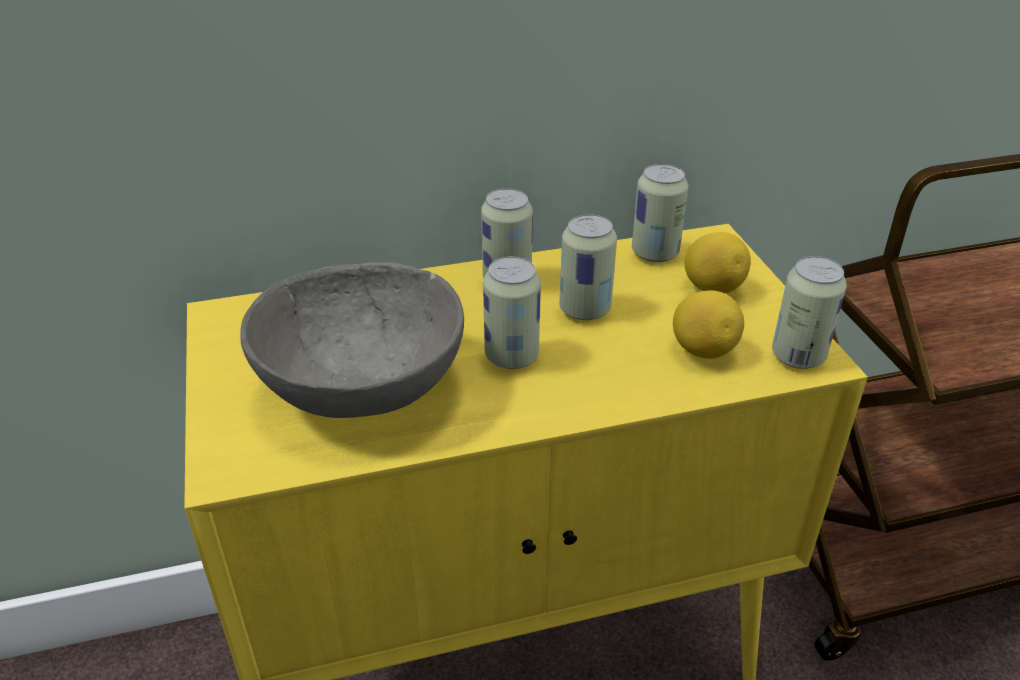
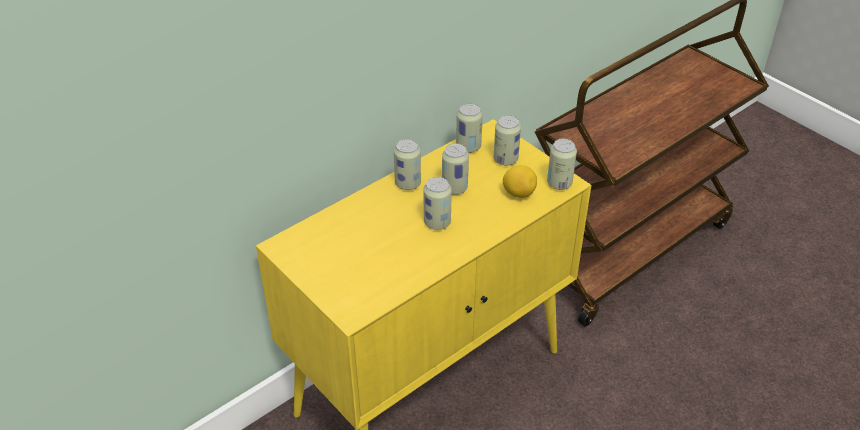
camera: 25 degrees left, 5 degrees up
grey bowl [240,262,464,418] -> none
lemon [684,232,751,294] -> can [494,115,521,166]

